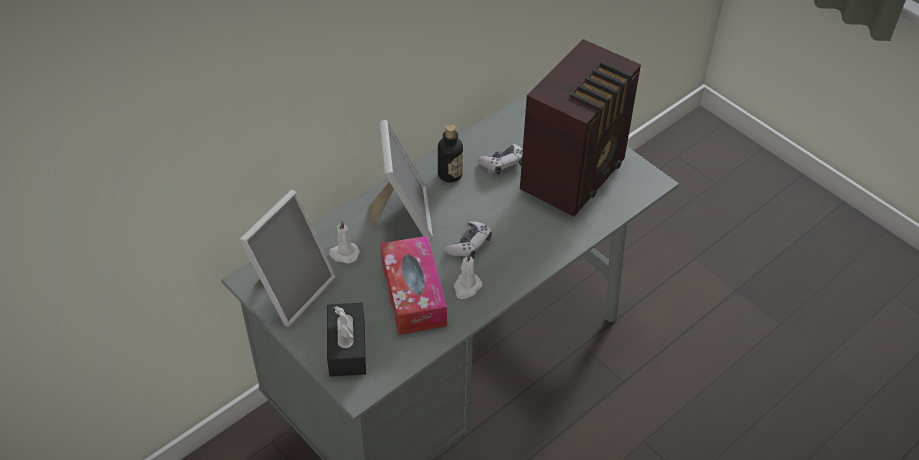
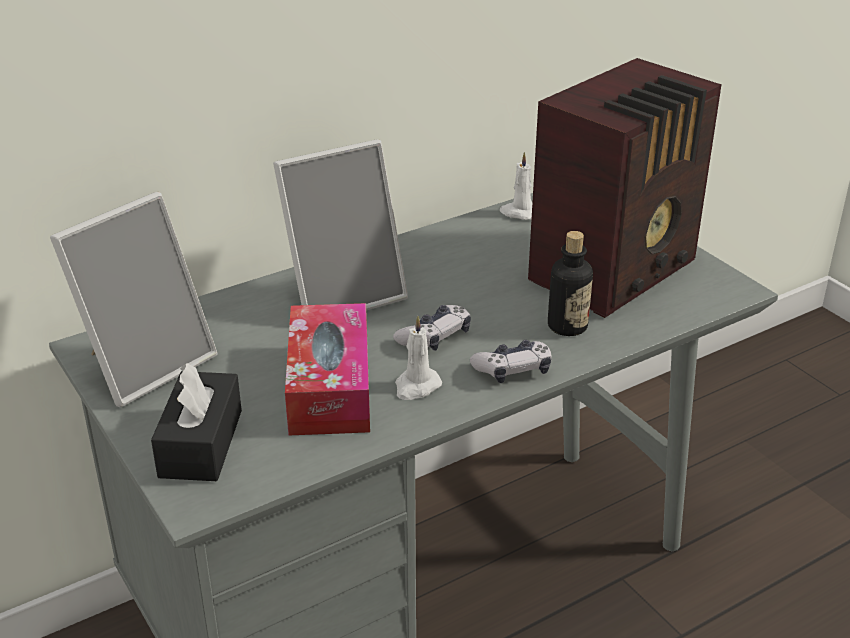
camera: 10 degrees right, 15 degrees down
white candle [329,220,360,264] -> white candle moved to [500,152,532,220]
picture frame [369,120,433,240] -> picture frame turned 60 degrees clockwise [273,139,408,311]
bottle [438,124,463,182] -> bottle moved to [548,231,593,336]
game controller [478,144,523,174] -> game controller moved to [470,340,552,383]

